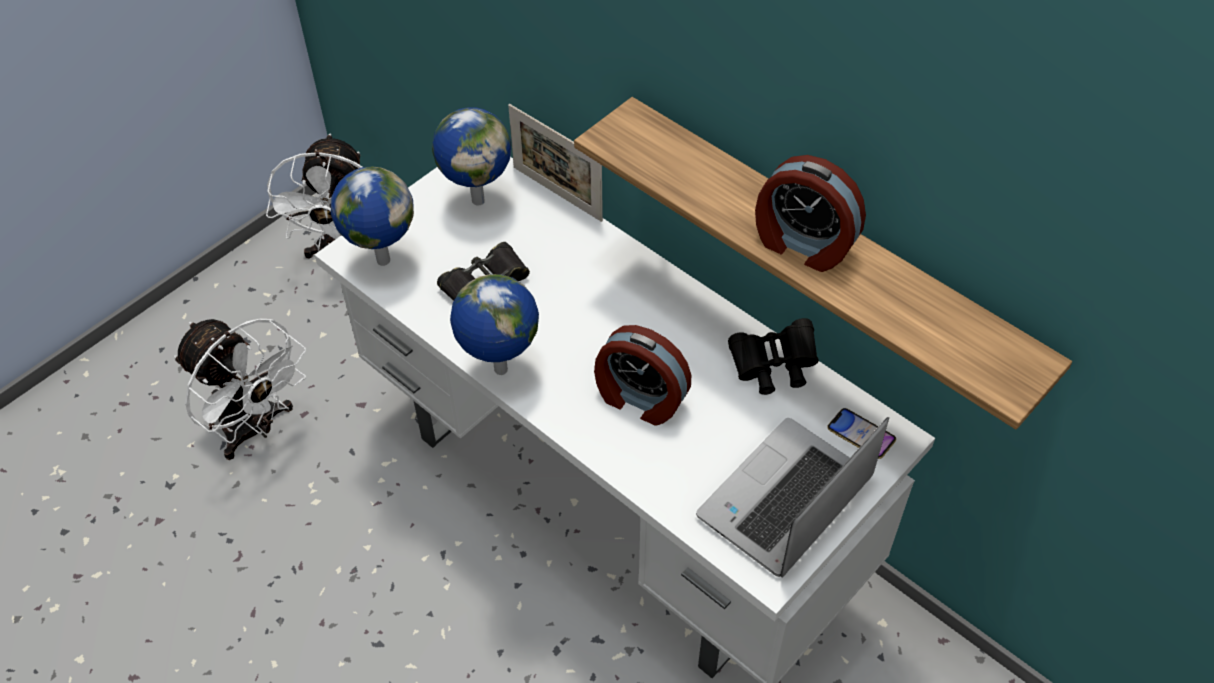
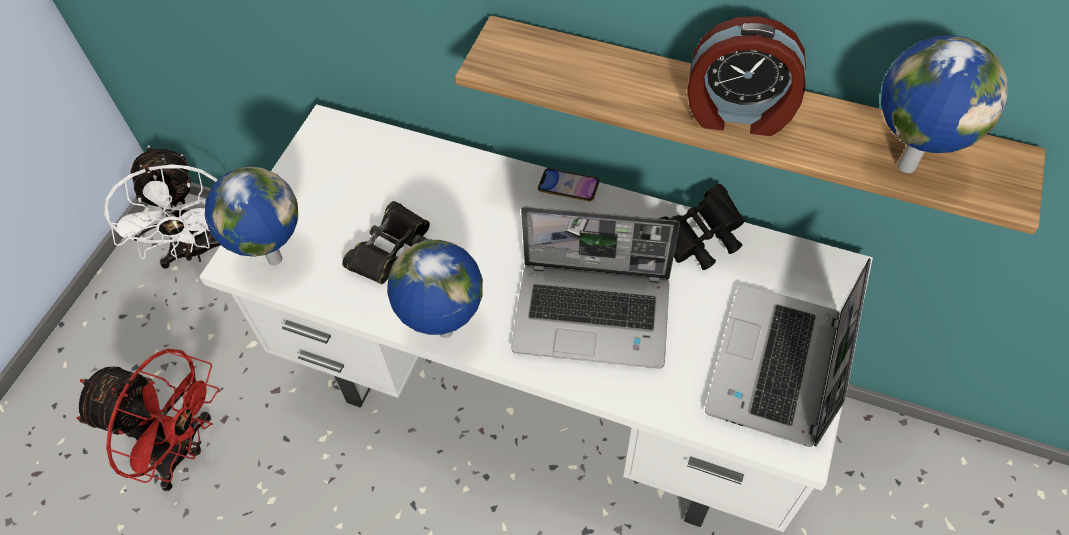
camera: 20 degrees left, 5 degrees up
white fan [174,318,306,460] -> red fan [76,349,219,491]
globe [432,107,511,206] -> globe moved to [881,35,1008,173]
picture frame [508,104,603,222] -> none
alarm clock [594,325,691,425] -> laptop [511,207,680,369]
phone [827,408,896,459] -> phone moved to [538,168,600,201]

